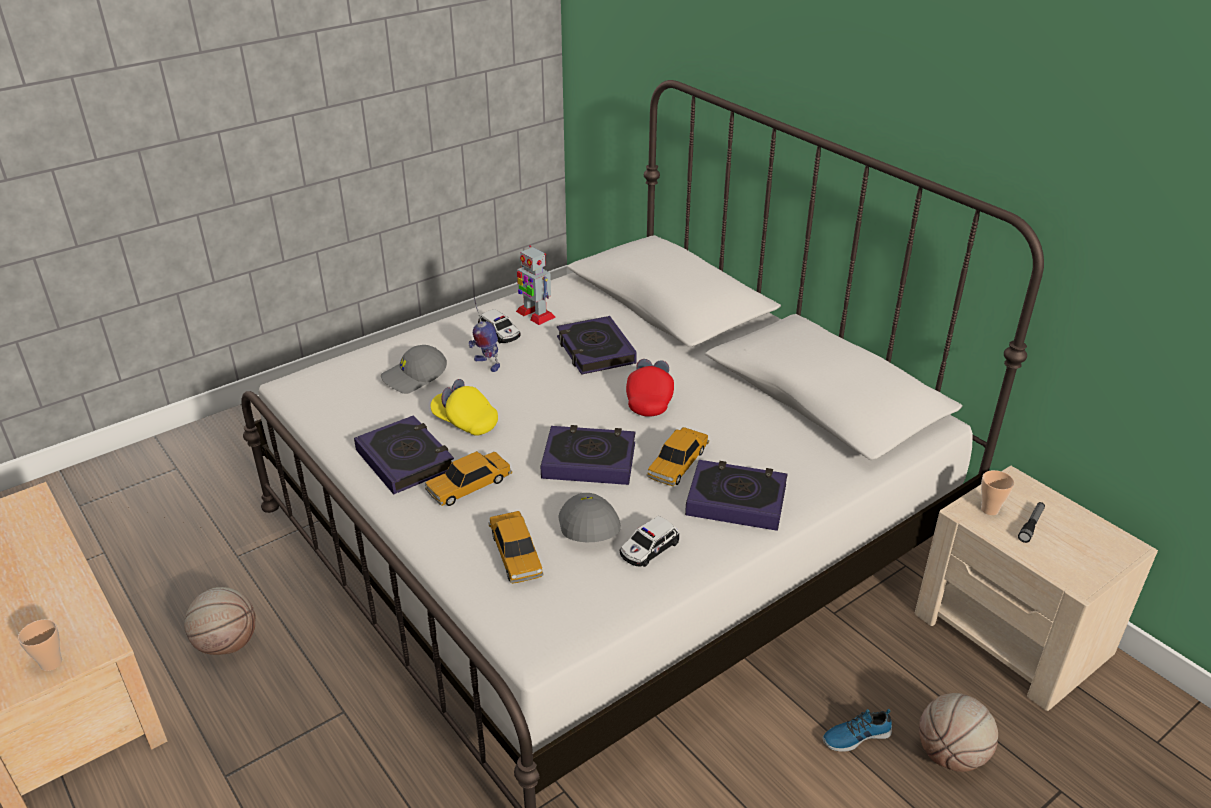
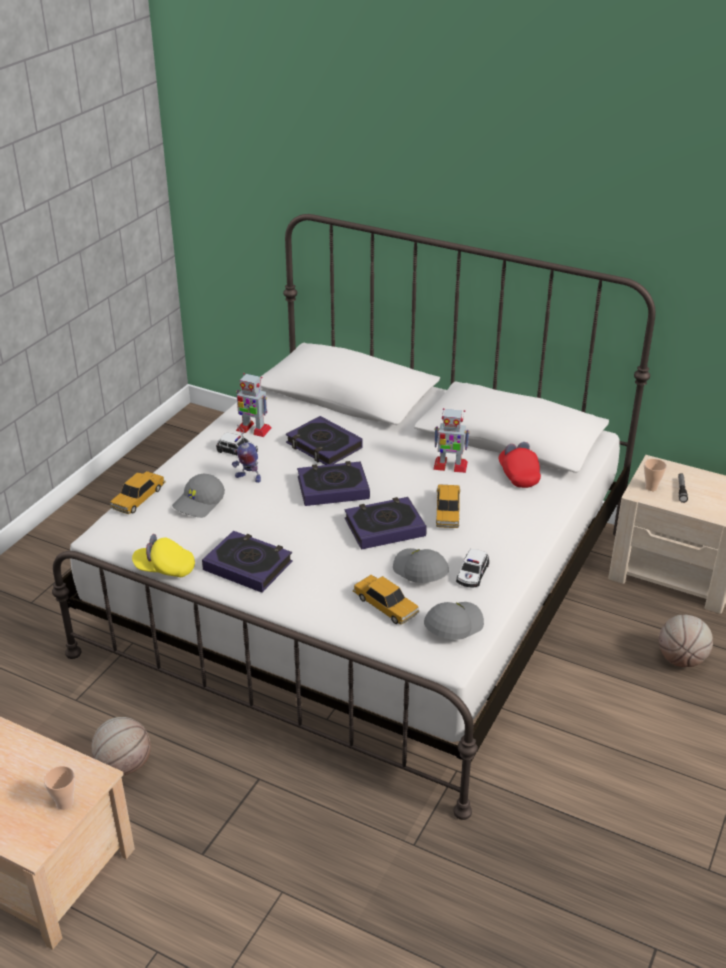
camera: 25 degrees left, 0 degrees up
toy car [425,451,512,506] -> toy car moved to [110,471,166,514]
yellow cap [431,379,498,436] -> yellow cap moved to [132,534,195,577]
red cap [626,359,674,417] -> red cap moved to [498,442,541,488]
book [685,460,787,531] -> book moved to [297,461,370,506]
shoe [822,709,892,752] -> none
none -> grey cap [424,602,484,640]
none -> toy robot [433,408,470,473]

